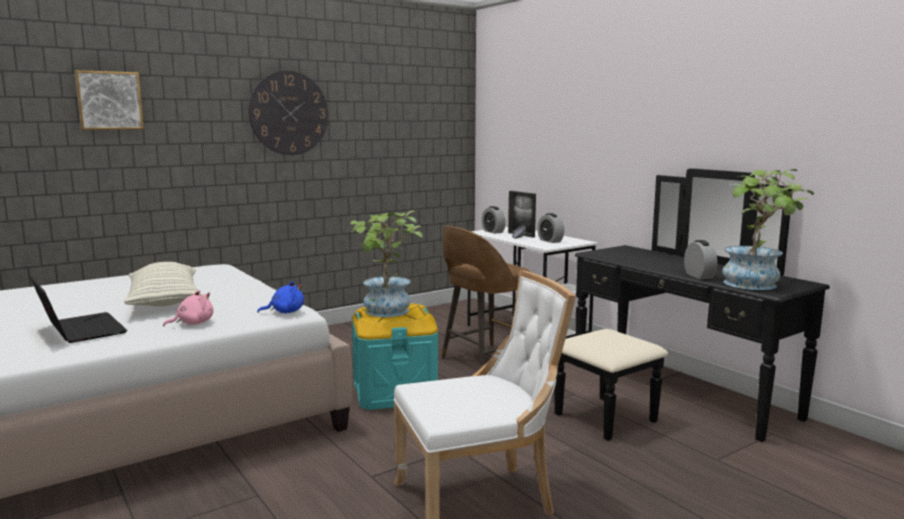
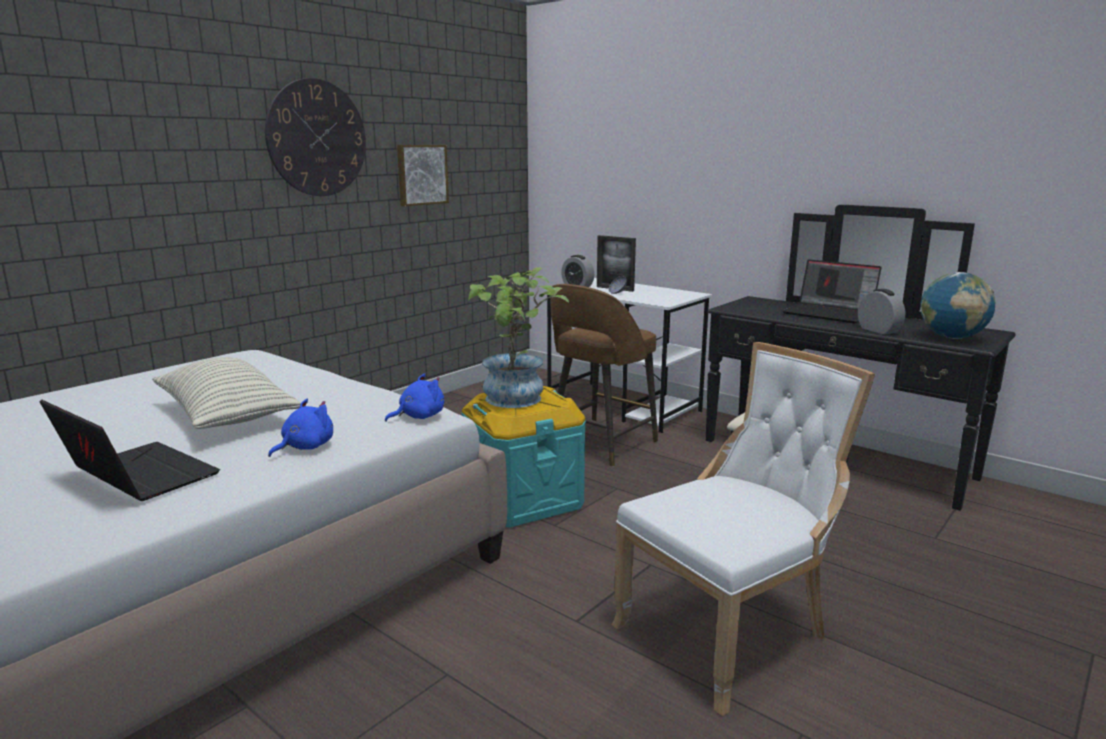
camera: 15 degrees left, 5 degrees up
picture [75,70,144,130] -> picture moved to [397,145,449,206]
pink plush toy [163,290,213,326] -> blue plush toy [268,399,333,457]
alarm clock [537,213,564,243] -> none
potted plant [722,169,814,290] -> globe [920,272,995,339]
none -> laptop [782,259,882,323]

